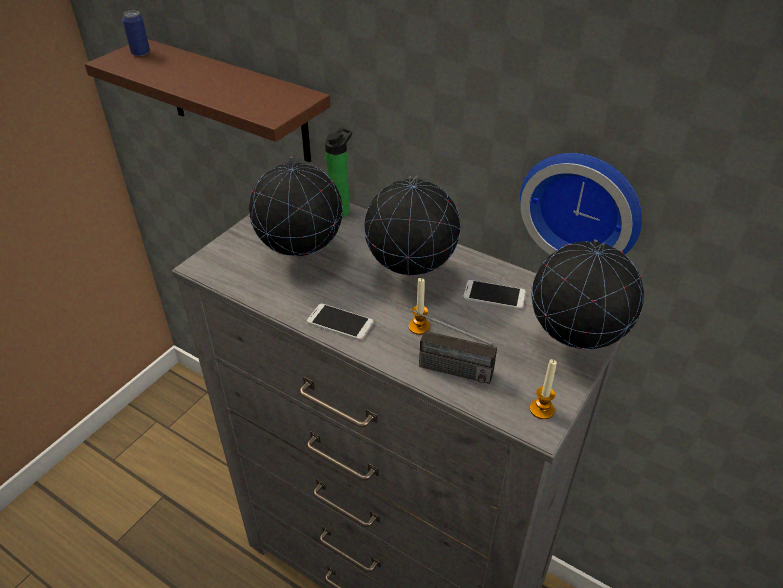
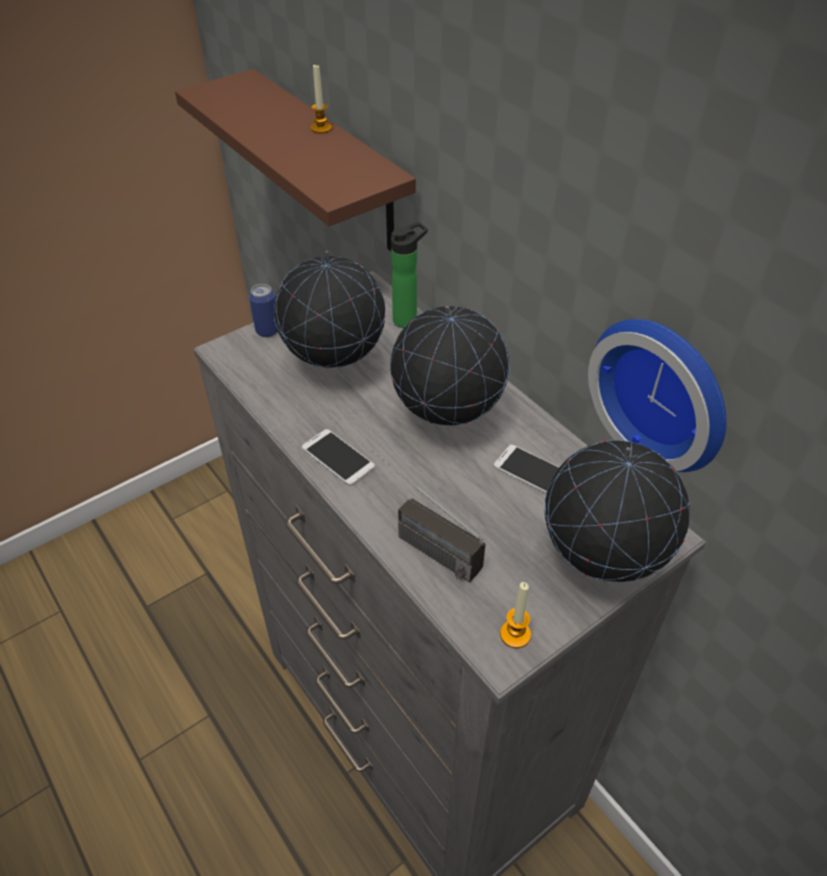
camera: 20 degrees right, 5 degrees up
can [122,11,150,56] -> can moved to [249,284,278,337]
candle [409,278,430,335] -> candle moved to [310,65,332,134]

